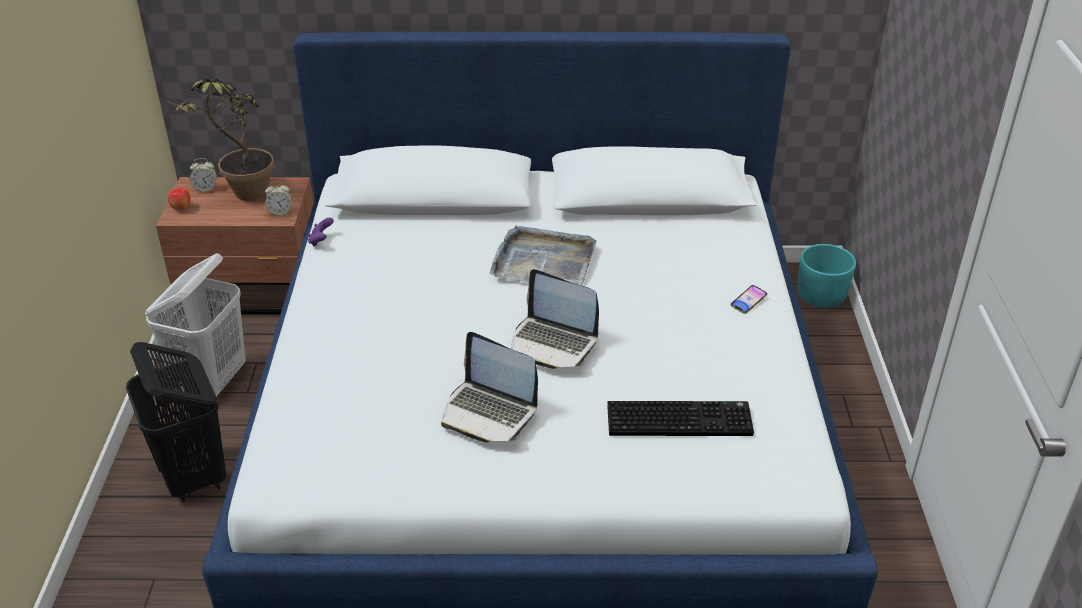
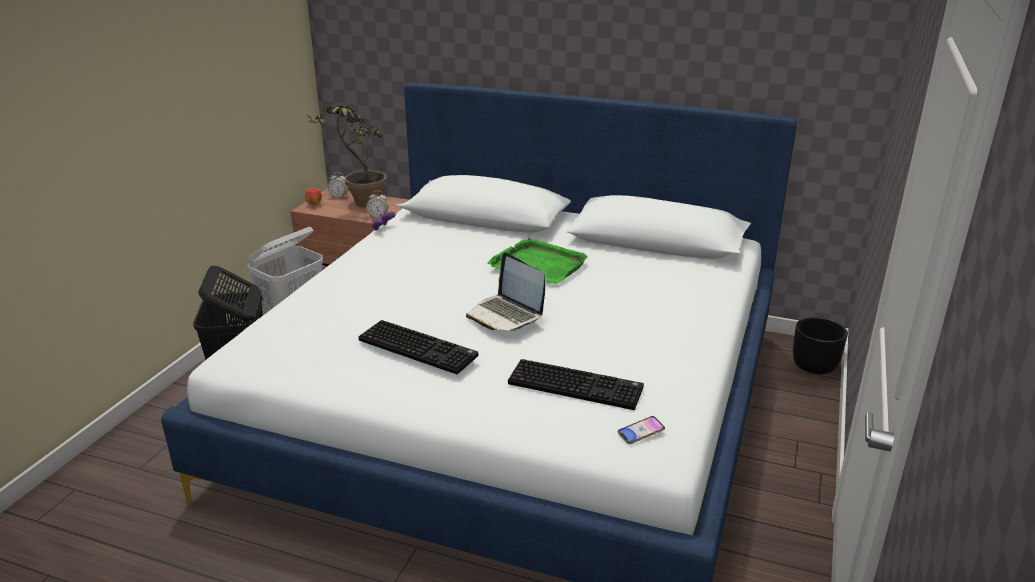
camera: 20 degrees right, 10 degrees down
laptop [441,332,538,442] -> keyboard [358,320,478,374]
grey tray [490,225,596,286] -> green tray [487,237,588,284]
phone [731,285,767,314] -> phone moved to [618,416,665,444]
turquoise planter [798,244,856,308] -> black planter [793,317,848,374]

